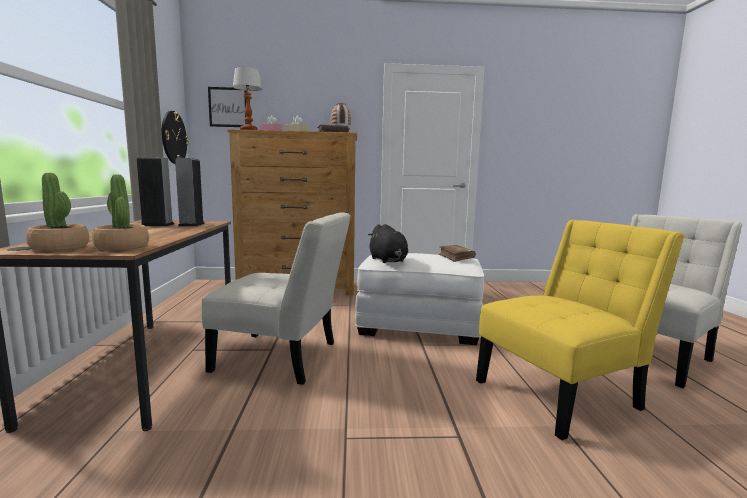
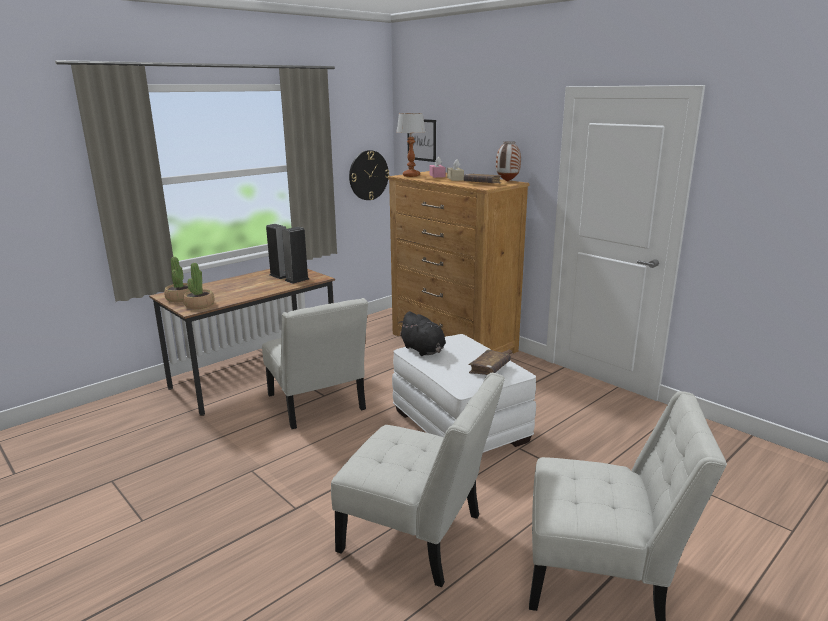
camera: 50 degrees right, 10 degrees up
black plush toy [368,224,408,263] -> black plush toy turned 60 degrees counterclockwise [398,311,446,356]
yellow chair [476,220,684,440] -> white chair [331,373,505,587]

